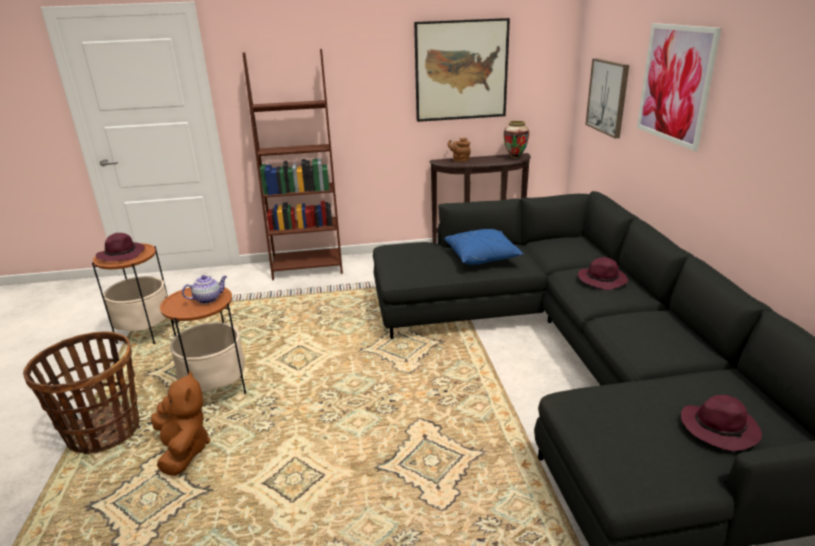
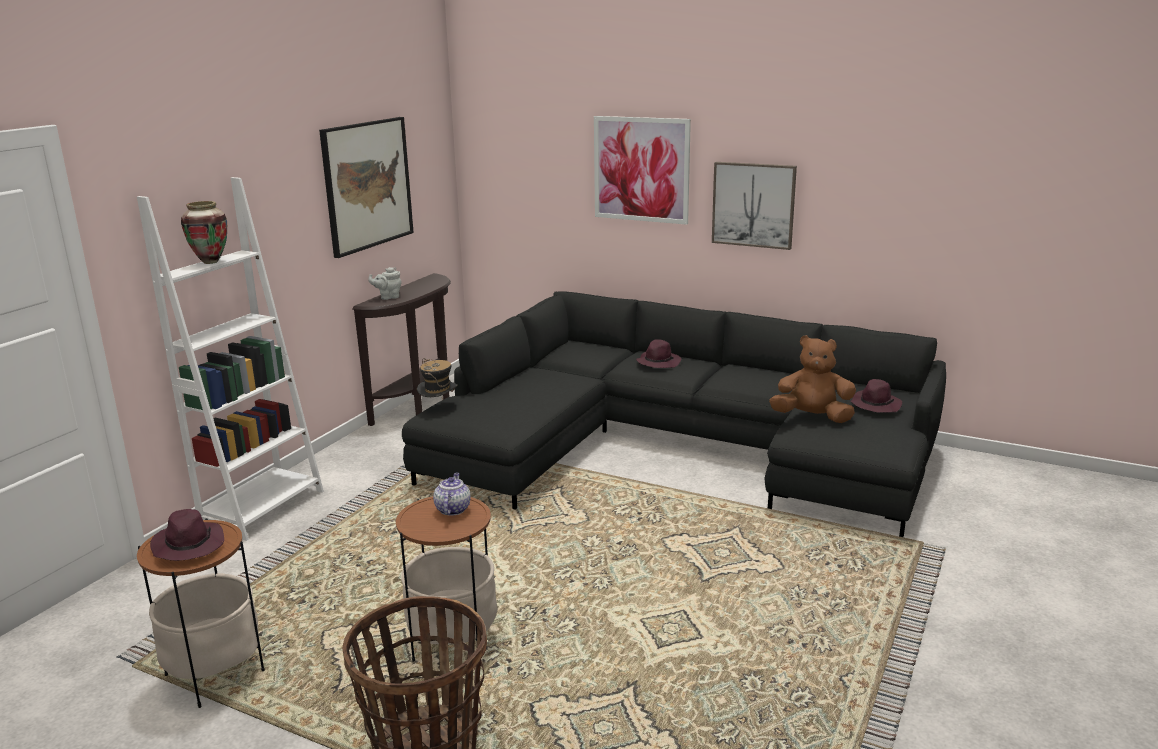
camera: 55 degrees left, 5 degrees down
brown plush toy [151,370,210,476] -> brown plush toy moved to [769,335,856,423]
brown bookcase [242,49,343,280] -> white bookcase [137,177,324,541]
blue pillow [444,229,524,265] -> none
brown teapot [447,138,471,162] -> grey teapot [368,267,402,300]
vase [504,121,529,159] -> vase moved to [181,201,227,264]
picture [585,58,629,138] -> picture moved to [712,162,797,250]
none -> hat [417,358,458,401]

